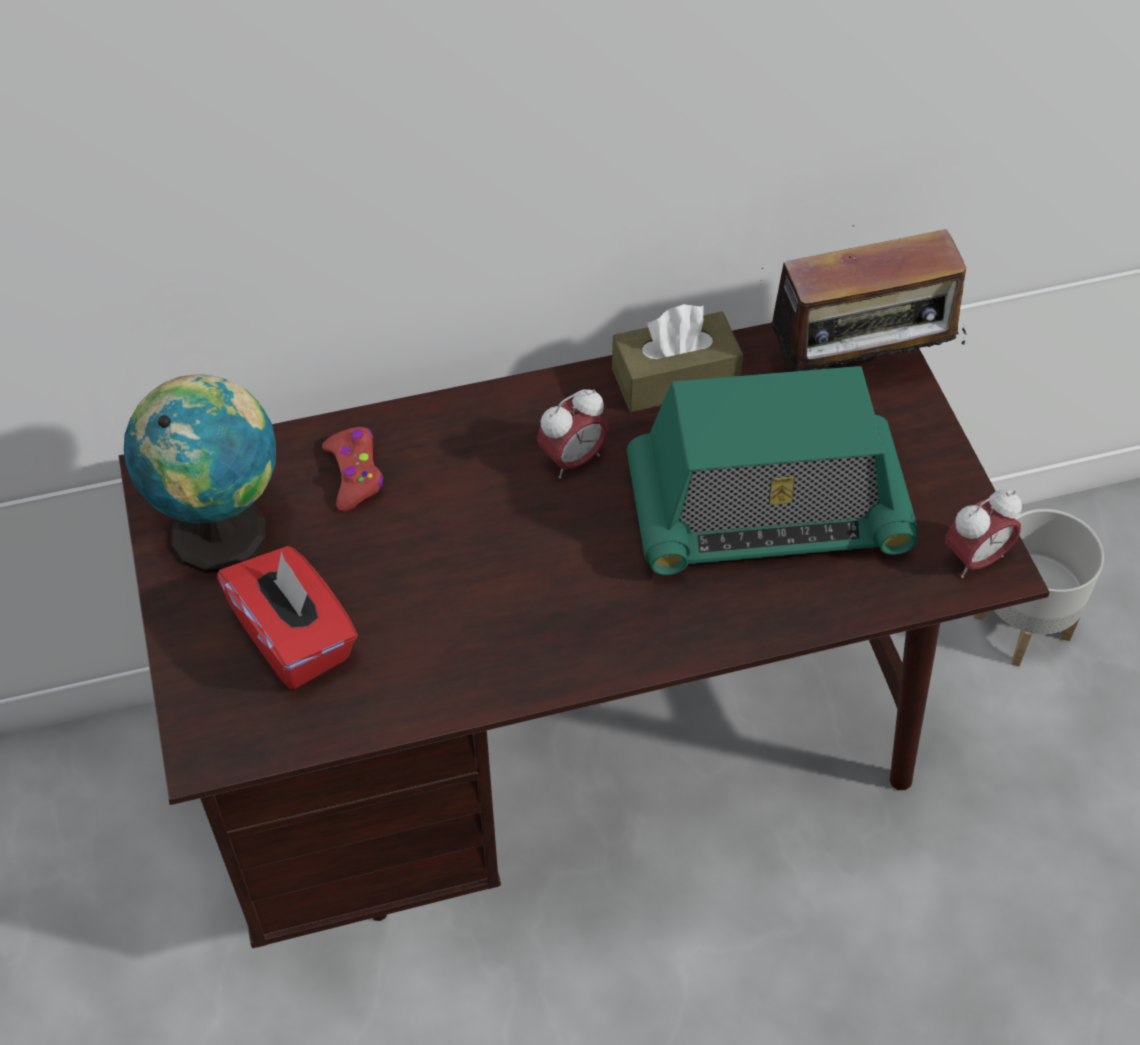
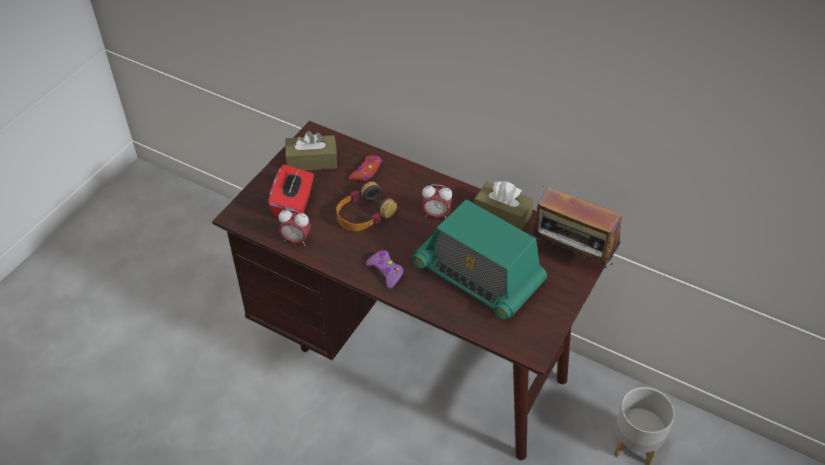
camera: 45 degrees right, 5 degrees down
globe [124,374,276,573] -> brown tissue box [285,131,337,171]
alarm clock [945,489,1022,578] -> alarm clock moved to [278,209,311,246]
none -> headphones [336,182,397,232]
none -> purple game controller [366,250,404,289]

